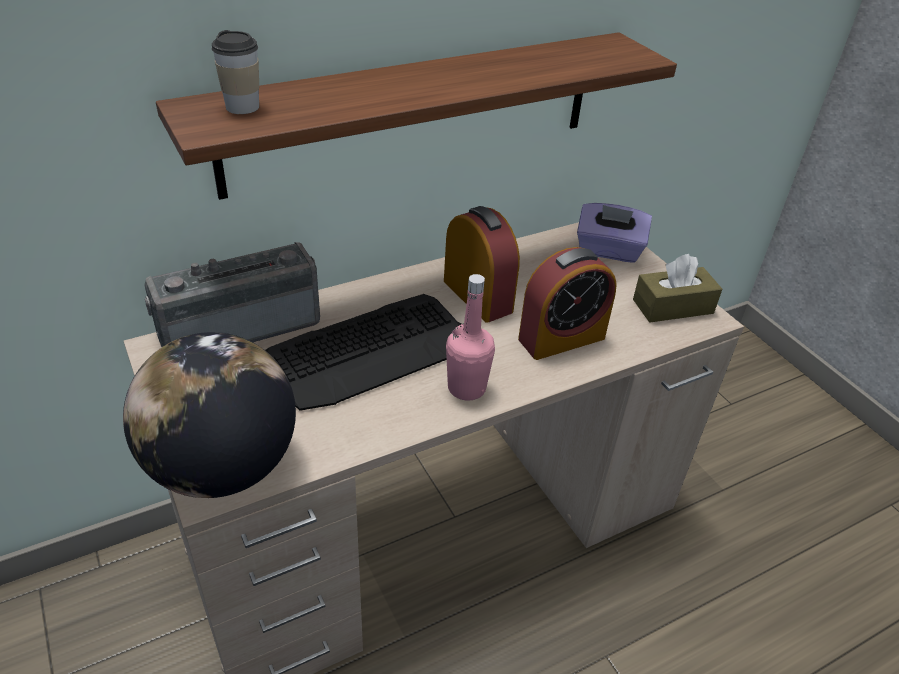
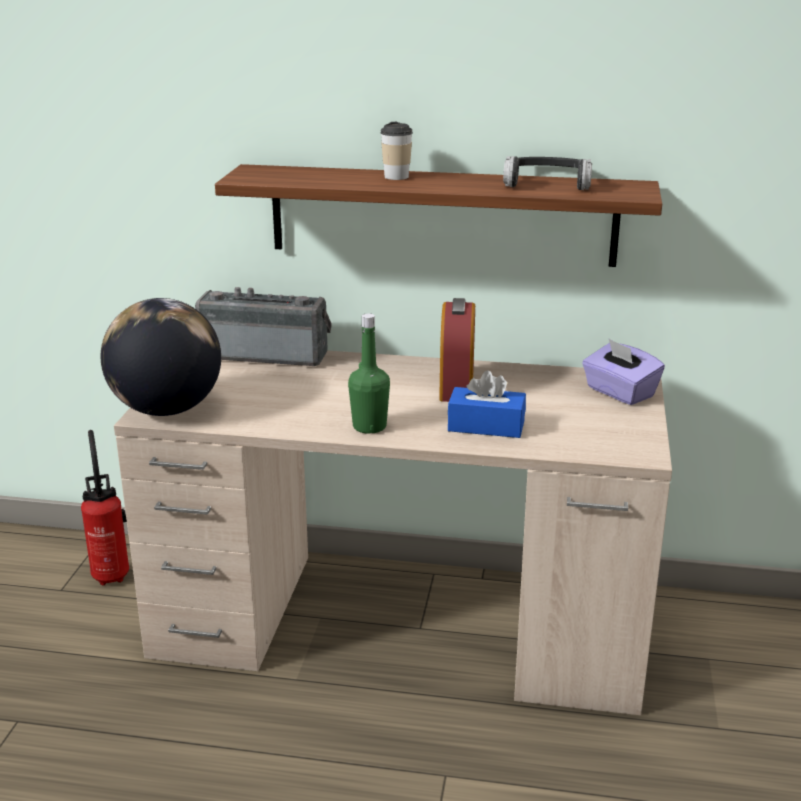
camera: 40 degrees right, 15 degrees down
cup [212,30,259,114] -> cup moved to [381,122,413,180]
keyboard [265,294,462,411] -> none
pink bottle [446,274,495,401] -> green bottle [348,313,390,434]
alarm clock [518,247,617,360] -> blue tissue box [448,370,526,438]
brown tissue box [633,254,722,323] -> none
none -> fire extinguisher [81,430,129,586]
none -> headphones [503,156,592,190]

